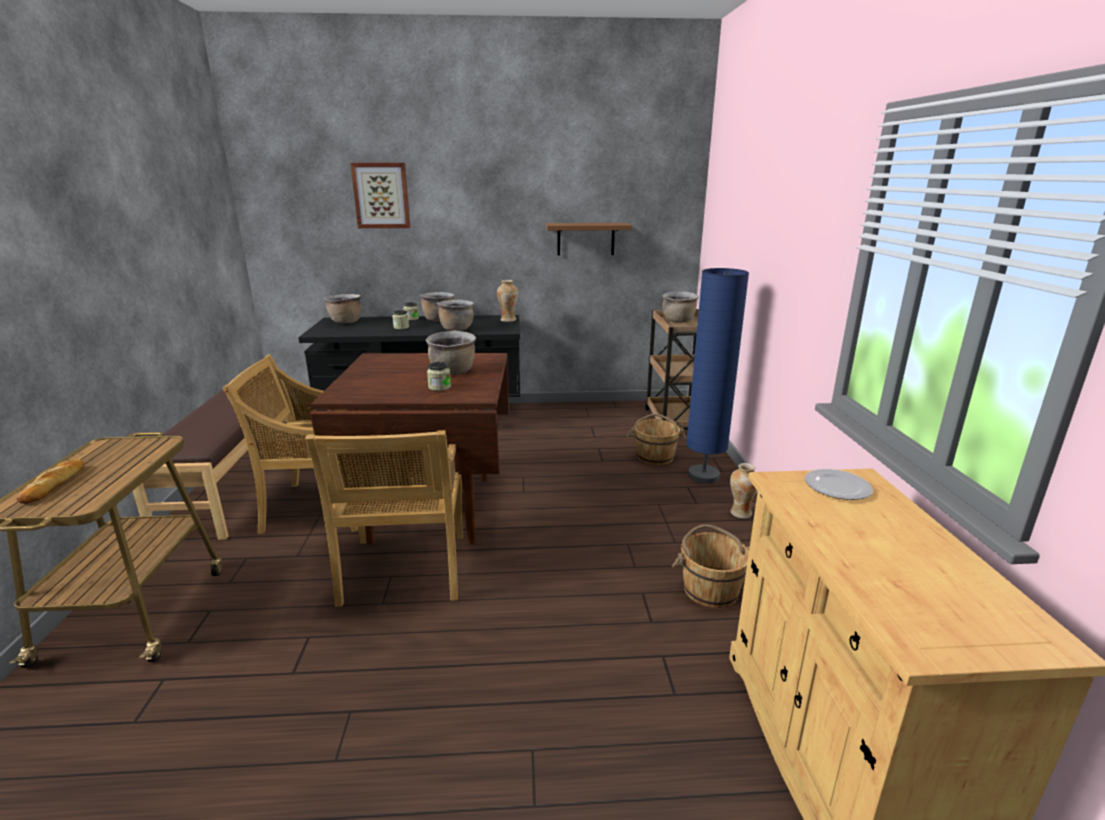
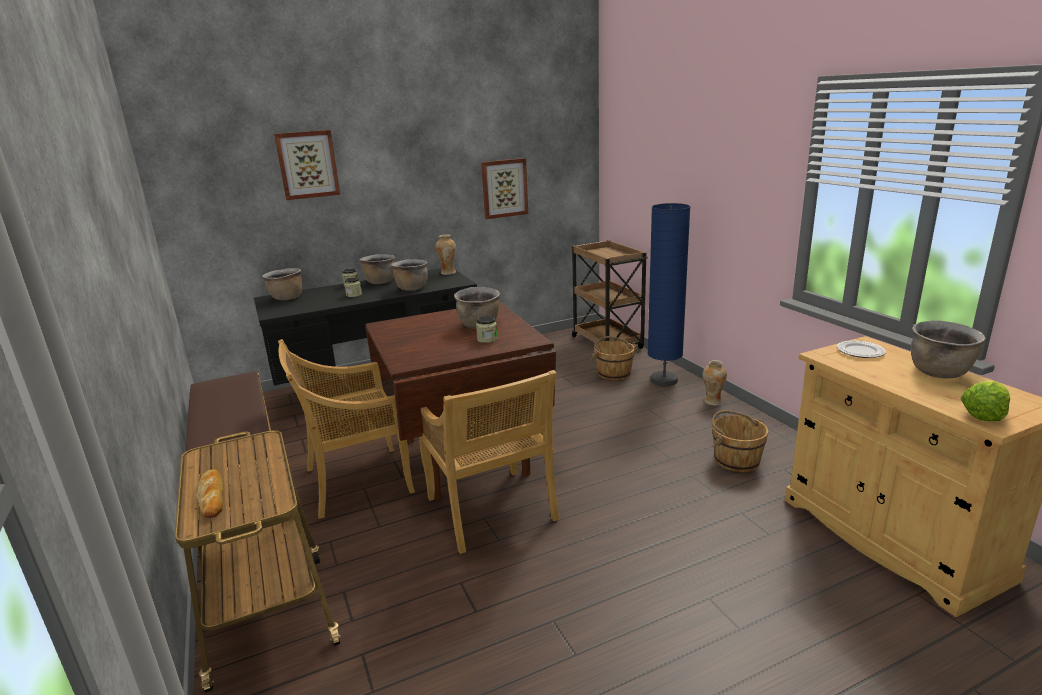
camera: 20 degrees left, 0 degrees up
brown shelf [546,223,632,256] -> picture [481,158,528,219]
brown cooking pot [662,292,699,323] -> brown cooking pot moved to [911,320,985,379]
none -> lettuce [960,381,1010,421]

